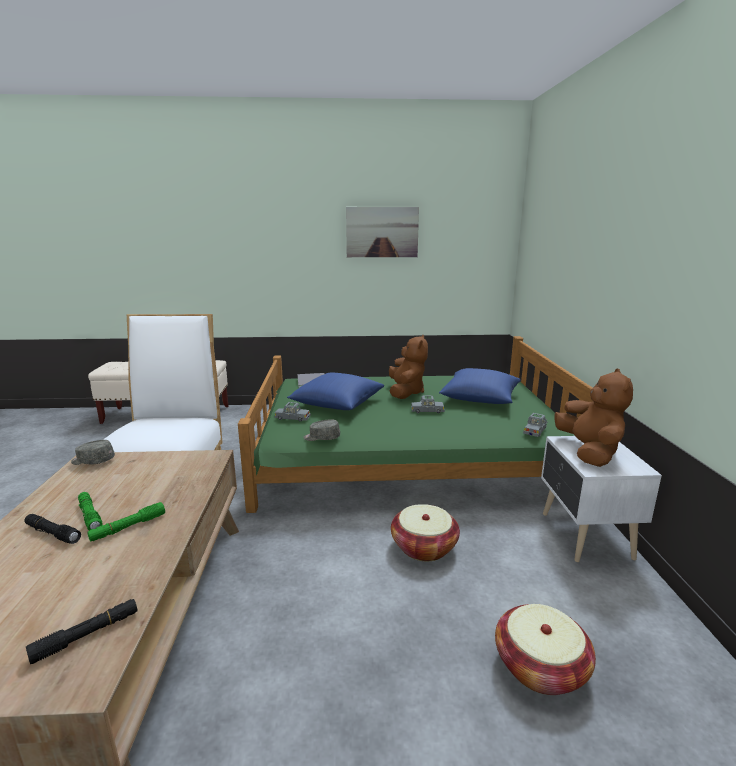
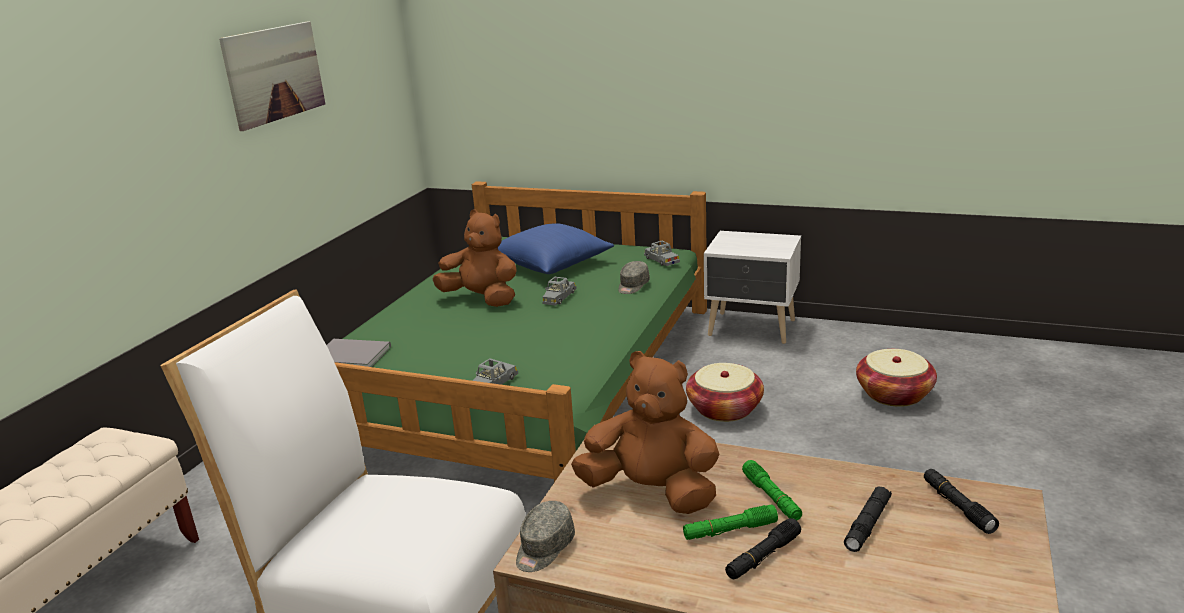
camera: 65 degrees left, 5 degrees up
blue pillow [287,372,384,410] -> none
grey cap [303,419,340,441] -> grey cap moved to [618,261,650,294]
brown plush toy [554,369,633,467] -> brown plush toy moved to [571,351,719,514]
none -> black flashlight [844,487,892,552]

